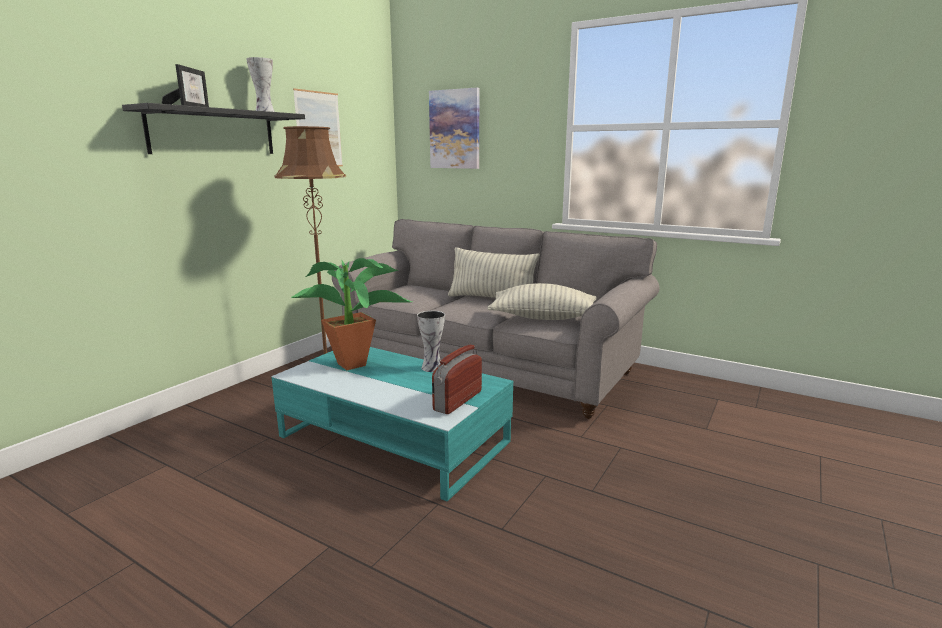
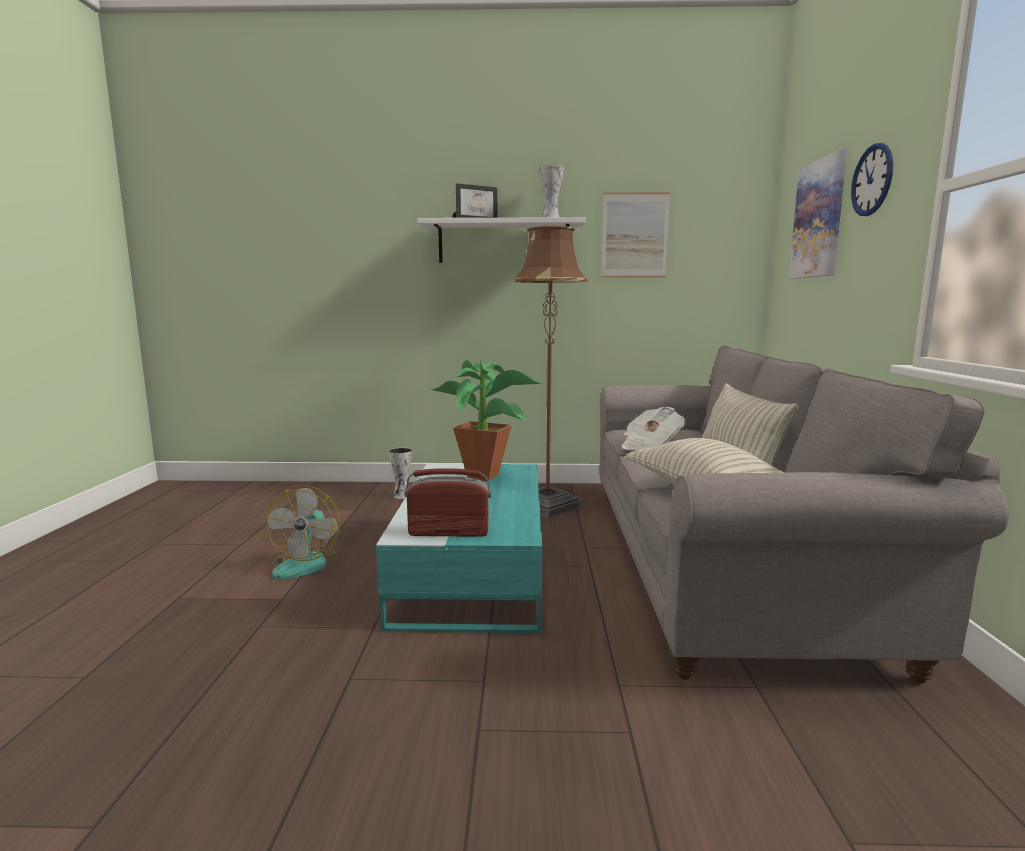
camera: 60 degrees right, 5 degrees down
black shelf [122,103,305,154] -> white shelf [418,217,586,263]
vase [417,311,445,372] -> vase moved to [389,447,412,499]
none -> fan [267,485,340,579]
none -> newspaper [622,407,685,450]
none -> wall clock [851,143,893,216]

